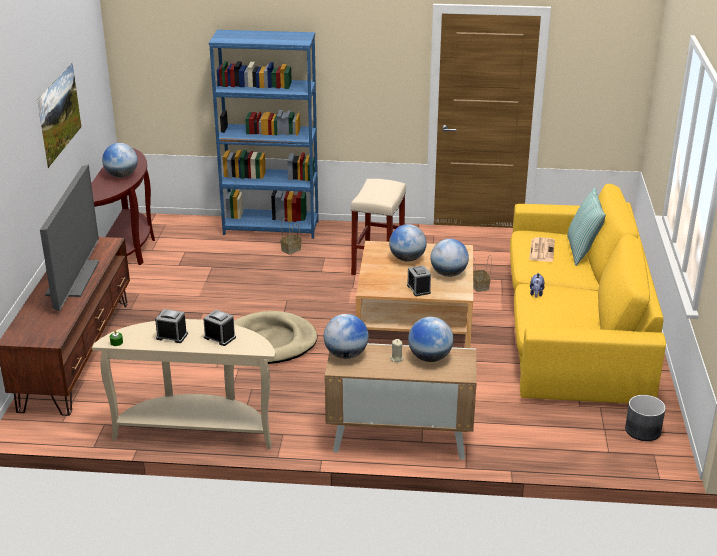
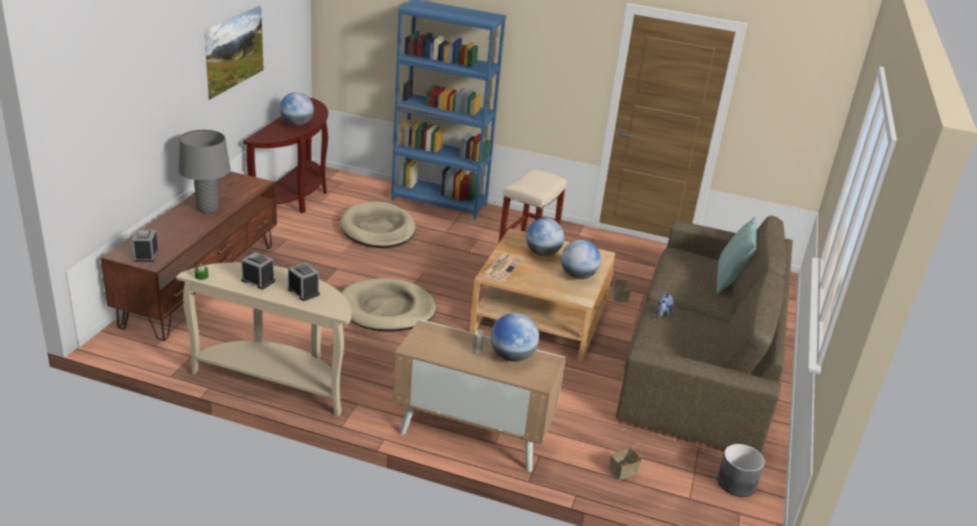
camera: 10 degrees right, 0 degrees up
television [40,165,99,311] -> grey table lamp [179,130,230,213]
basket [280,218,302,255] -> basket moved to [609,428,642,480]
globe [324,314,369,359] -> none
alarm clock [407,265,431,296] -> alarm clock moved to [132,229,158,262]
yellow sofa [510,184,666,403] -> brown sofa [616,216,793,454]
newspaper [529,237,555,262] -> newspaper moved to [481,253,523,282]
none -> beige dog bed [340,201,416,248]

